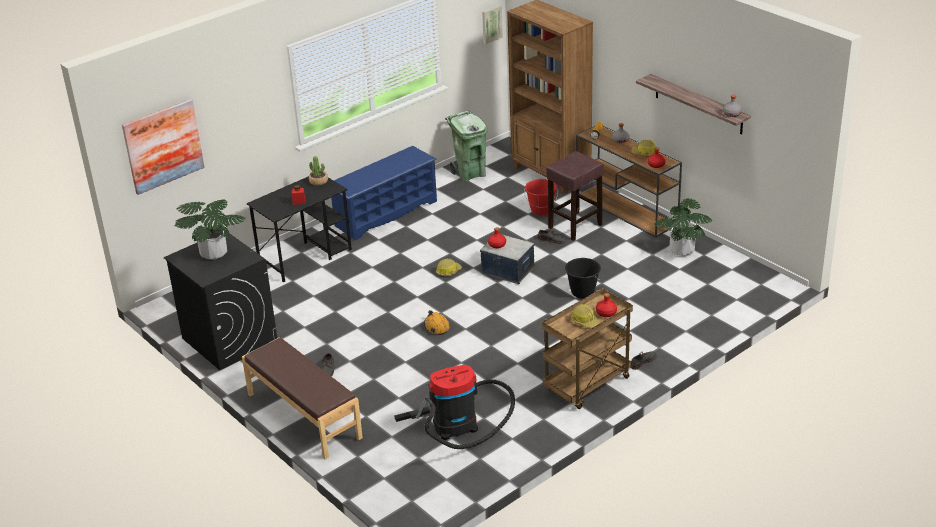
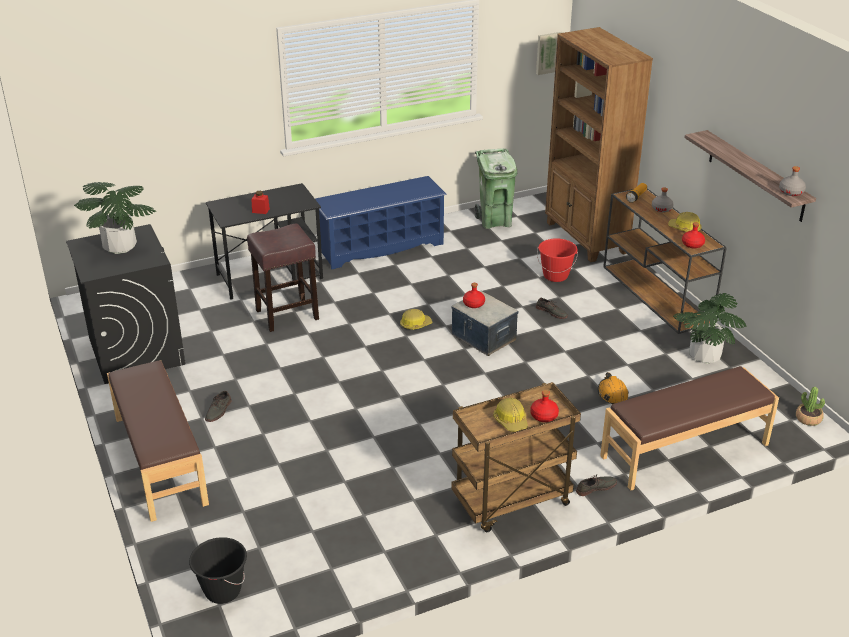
camera: 15 degrees right, 0 degrees up
picture [122,99,205,195] -> none
potted plant [309,156,328,185] -> potted plant moved to [796,387,825,426]
vacuum cleaner [394,365,515,449] -> none
orange hard hat [424,310,450,335] -> orange hard hat moved to [598,372,629,404]
brown stool [546,151,604,241] -> brown stool moved to [247,223,319,332]
black bucket [565,258,601,298] -> black bucket moved to [189,537,247,604]
none -> brown bench [600,366,779,490]

